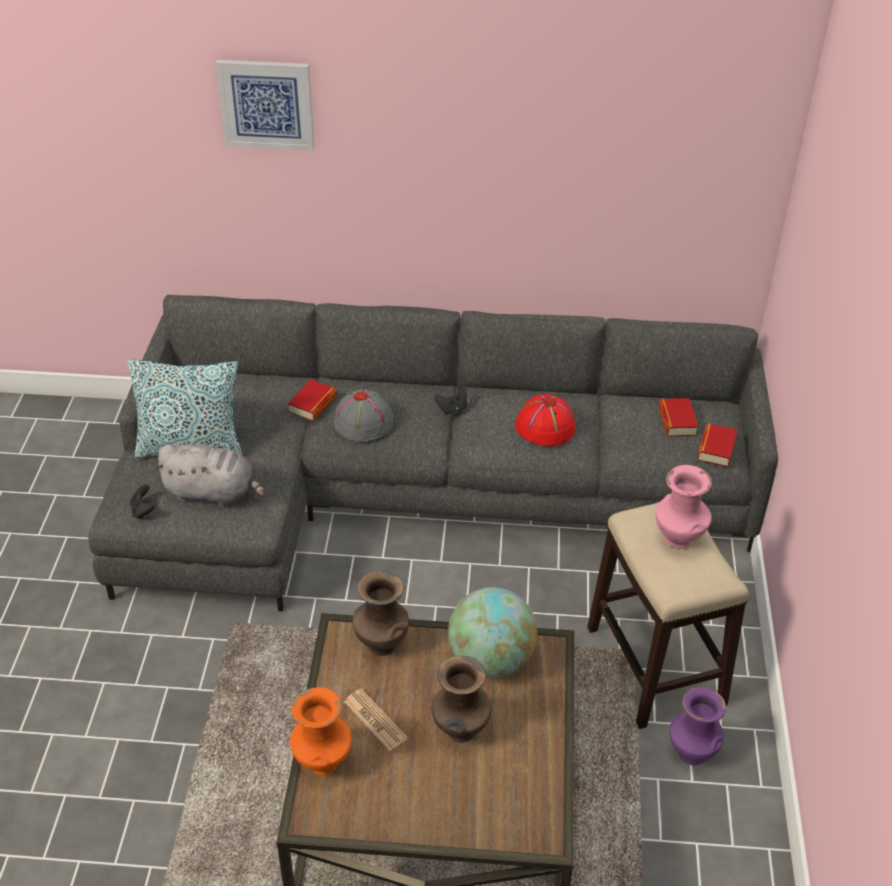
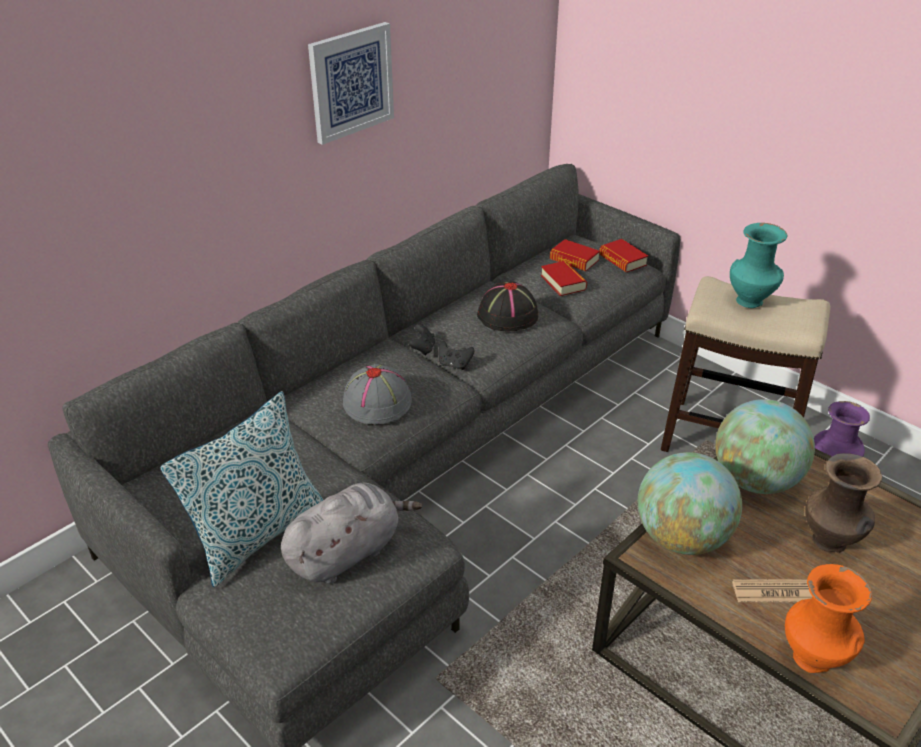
camera: 50 degrees left, 5 degrees down
black game controller [130,484,155,519] -> black game controller moved to [439,341,475,370]
picture [216,60,314,151] -> picture moved to [308,22,394,145]
book [288,379,337,421] -> book moved to [541,261,587,296]
brown vase [352,571,409,656] -> globe [638,452,742,555]
red hat [515,394,575,446] -> black hat [477,282,538,331]
pink vase [656,465,712,549] -> turquoise vase [730,223,787,308]

